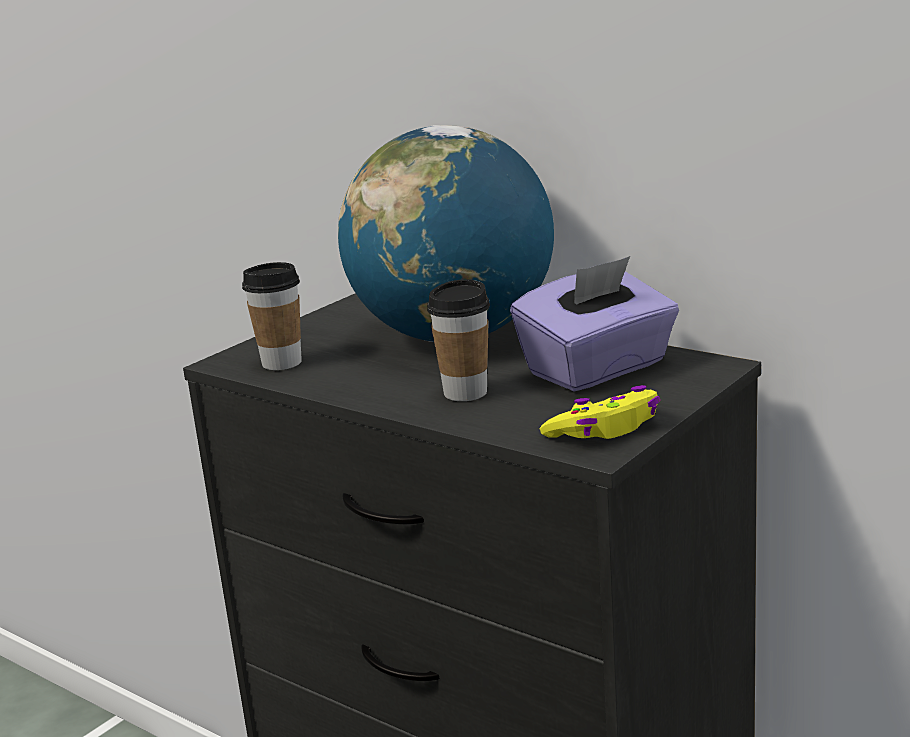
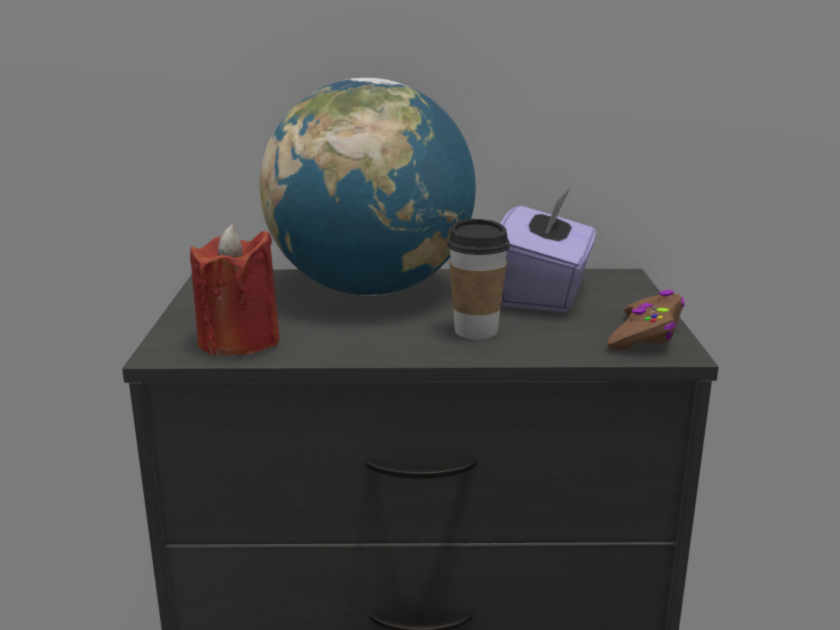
camera: 40 degrees left, 0 degrees up
cup [242,262,302,370] -> red candle [190,224,280,355]
yellow game controller [539,385,661,439] -> brown game controller [607,290,684,350]

